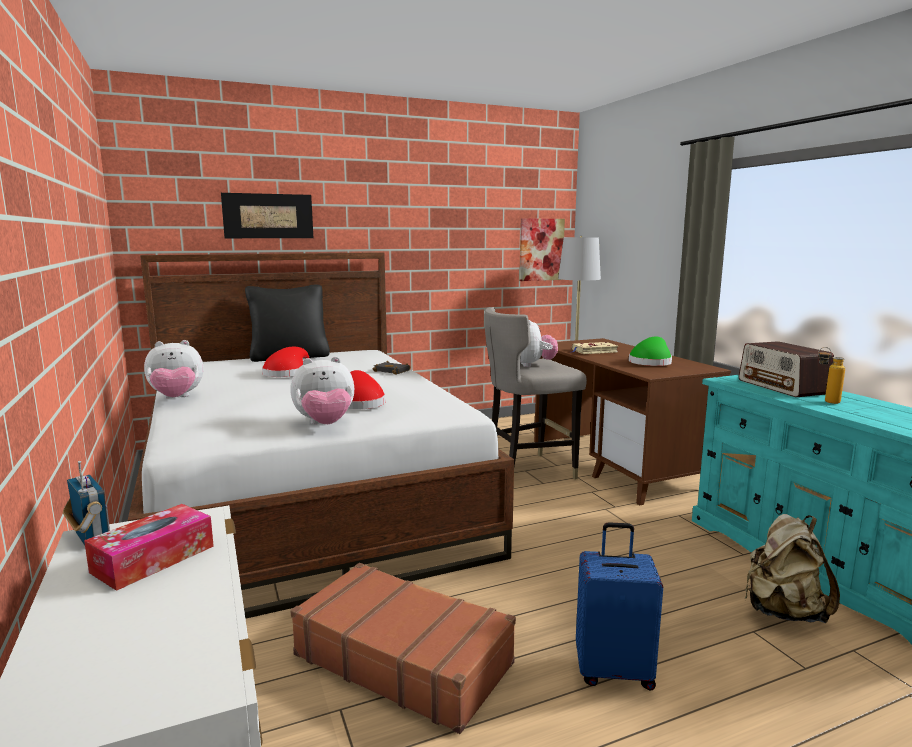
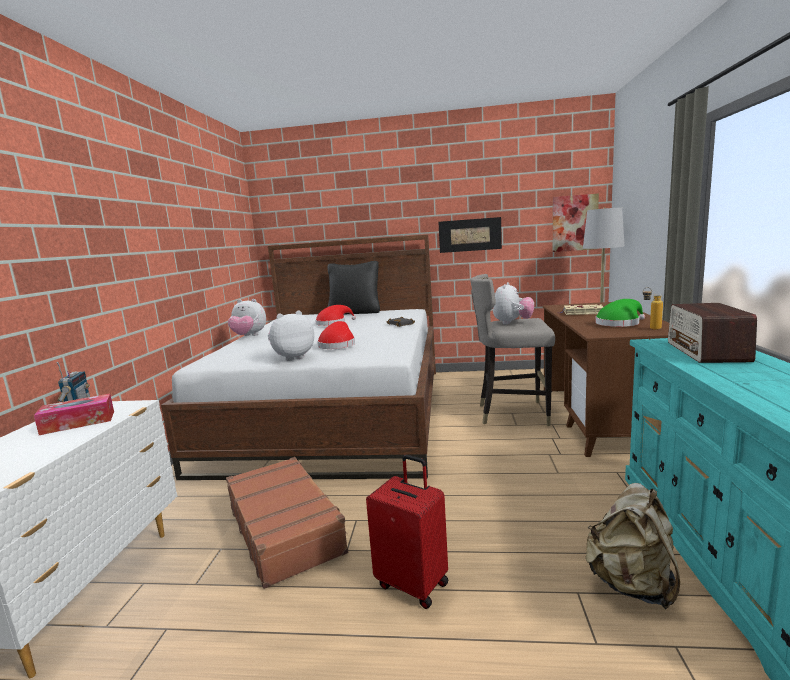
camera: 30 degrees right, 0 degrees up
picture [221,193,313,238] -> picture moved to [438,217,502,253]
plush toy [290,357,354,424] -> plush toy turned 135 degrees clockwise [268,311,314,361]
blue suitcase [576,522,663,690] -> red suitcase [366,455,448,609]
bottle [818,347,845,404] -> bottle moved to [643,287,663,330]

